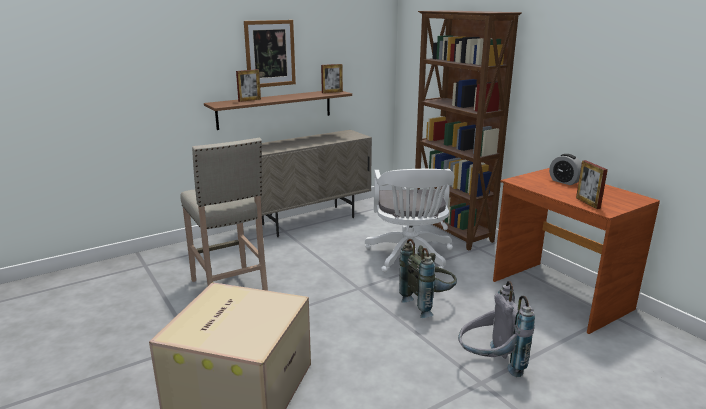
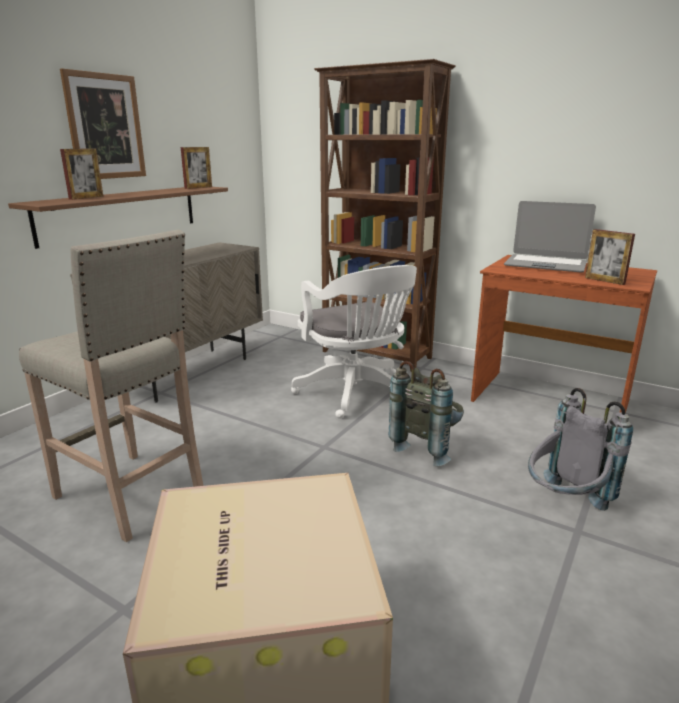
camera: 25 degrees left, 0 degrees up
alarm clock [549,154,582,185] -> laptop [504,201,596,272]

